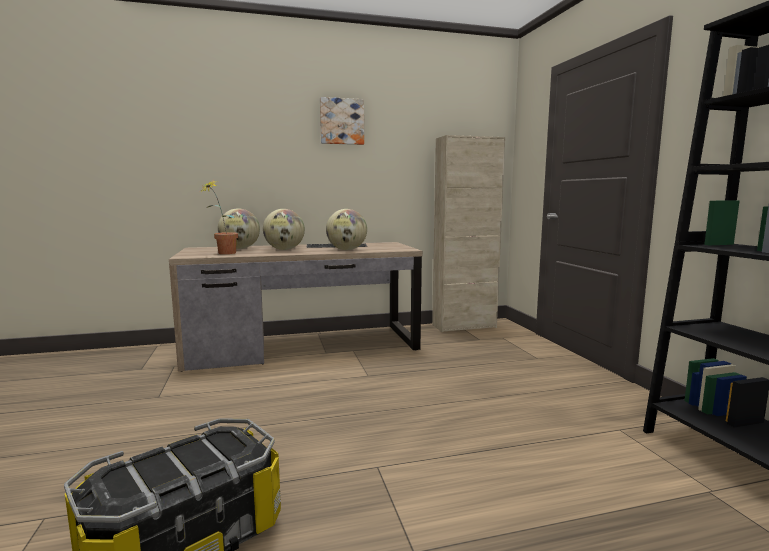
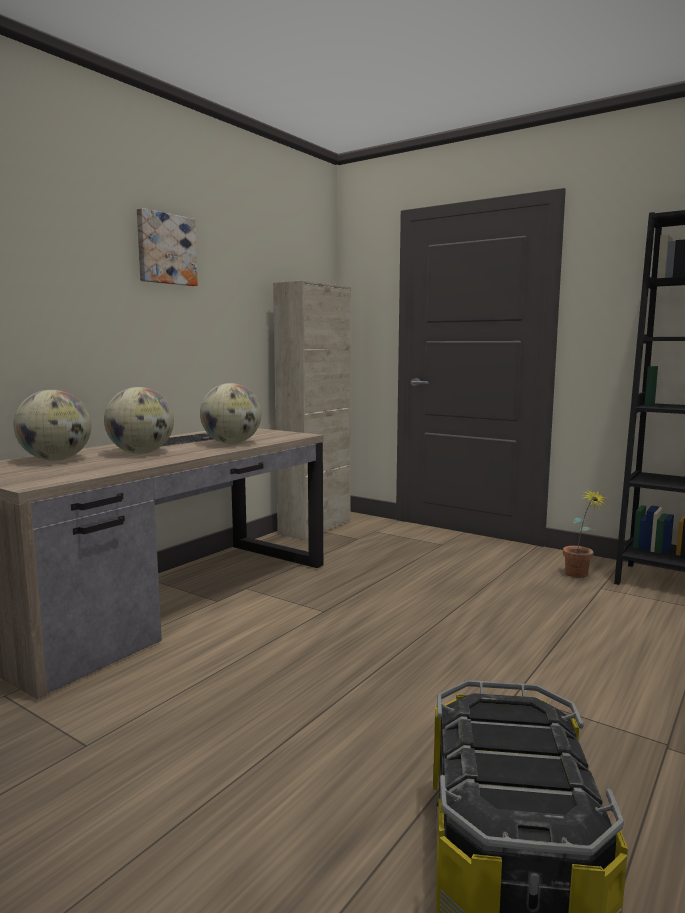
camera: 40 degrees left, 0 degrees up
potted plant [201,181,238,254] -> potted plant moved to [563,488,607,578]

